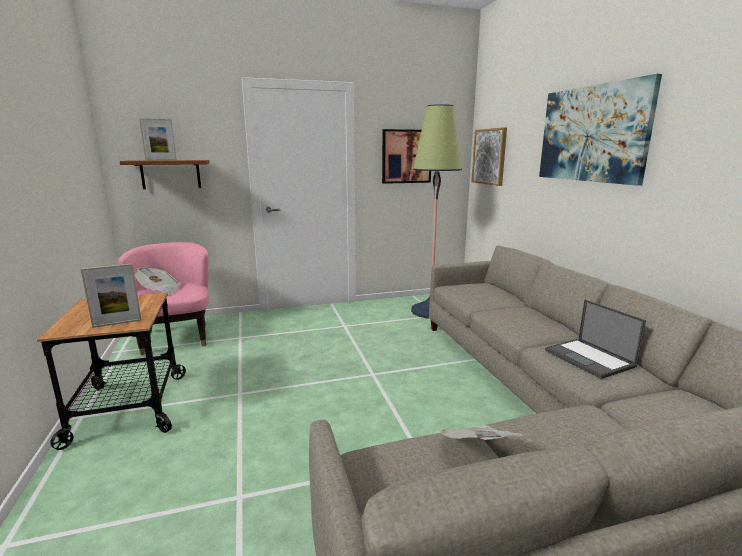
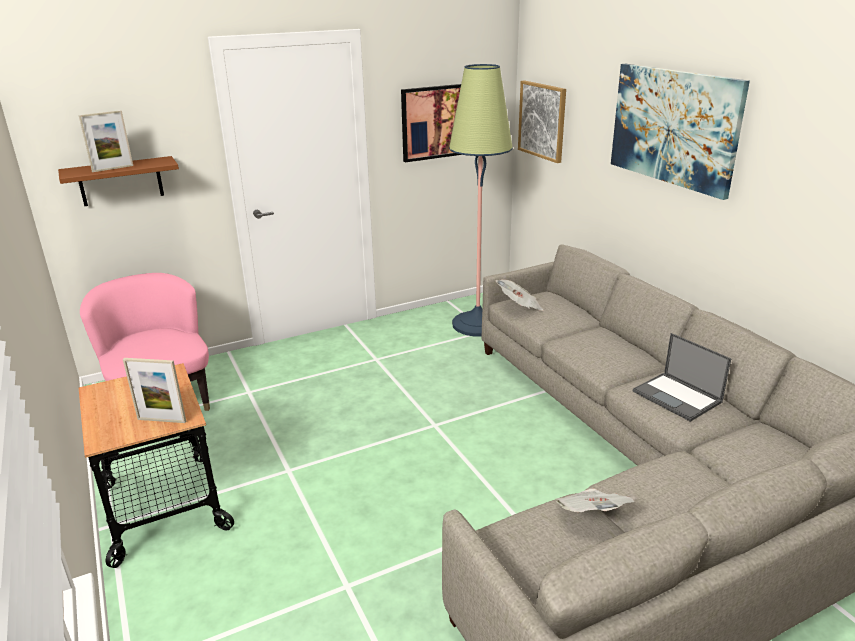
camera: 10 degrees left, 10 degrees up
picture frame [81,264,142,328] -> picture frame turned 45 degrees clockwise [123,358,186,423]
newspaper [134,267,181,295] -> newspaper moved to [495,279,544,311]

